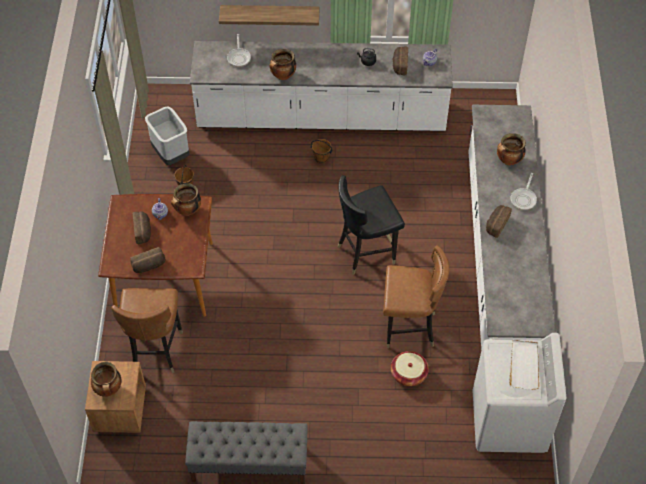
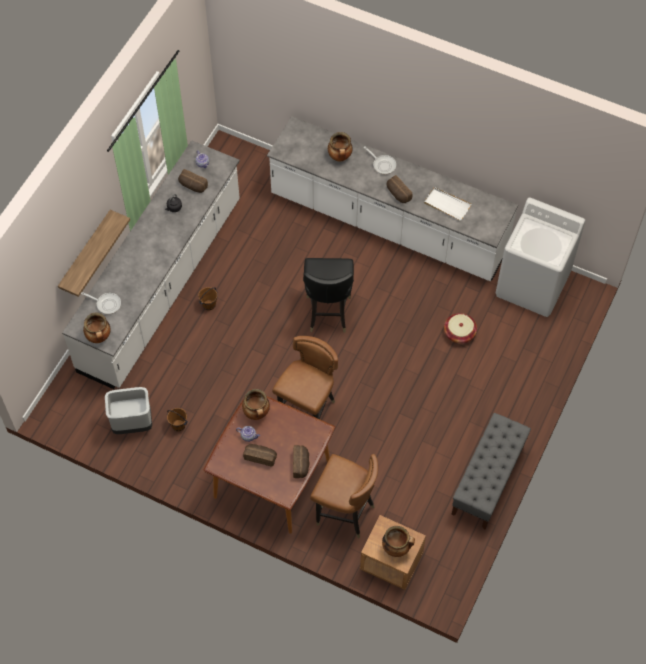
camera: 65 degrees left, 5 degrees up
cooking pot [269,49,296,80] -> cooking pot moved to [83,312,111,343]
brown chair [383,245,449,348] -> brown chair moved to [272,336,338,419]
white tray [509,340,539,390] -> white tray moved to [424,187,471,221]

